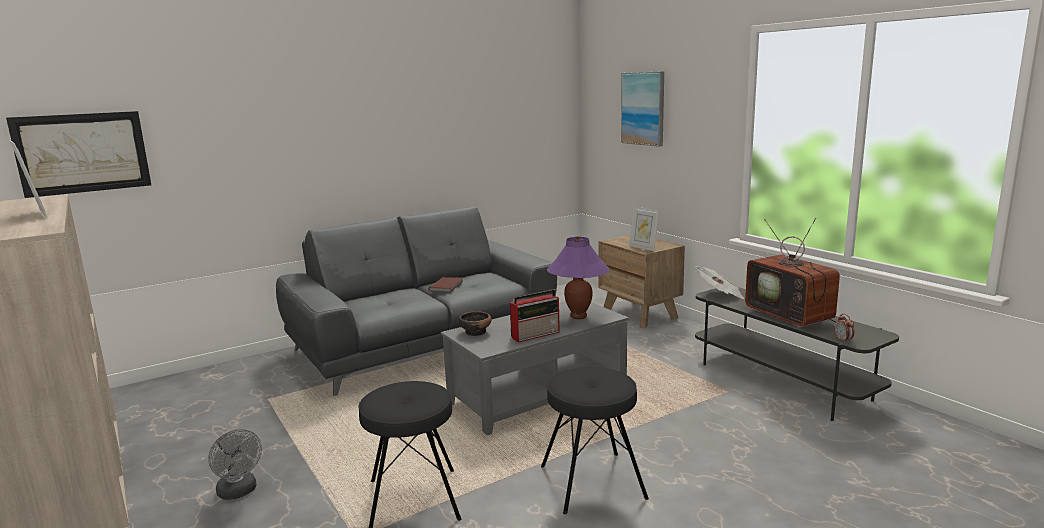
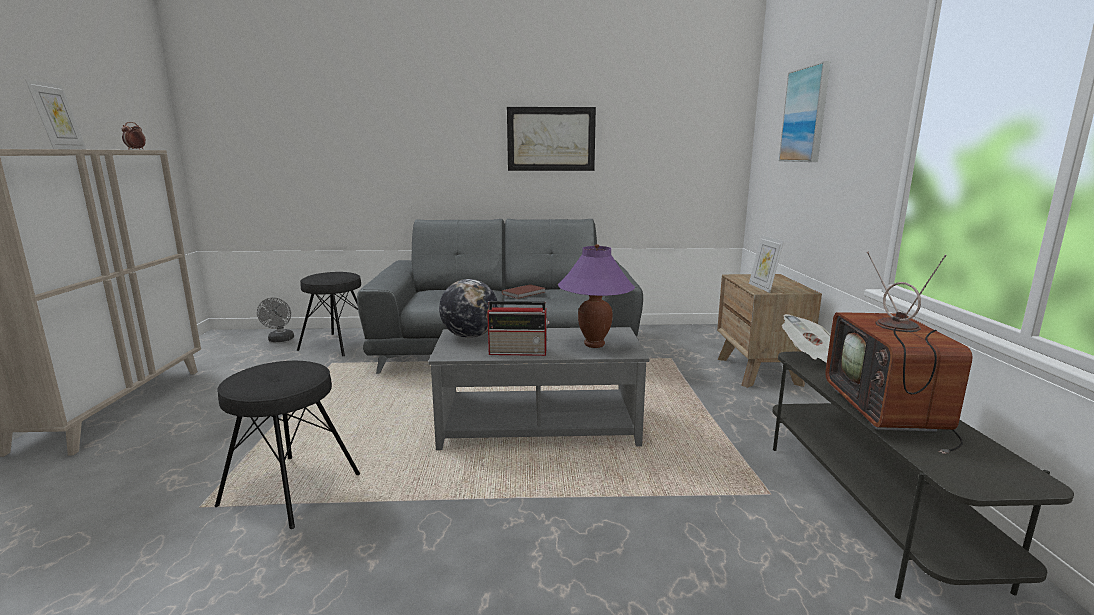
camera: 30 degrees right, 0 degrees up
picture [6,111,151,198] -> picture moved to [507,107,596,171]
grey fan [208,429,262,500] -> grey fan moved to [257,298,294,342]
bowl [458,312,492,336] -> globe [439,279,498,338]
black stool [541,367,649,514] -> black stool moved to [297,272,361,356]
alarm clock [834,314,855,343] -> alarm clock moved to [122,122,146,150]

